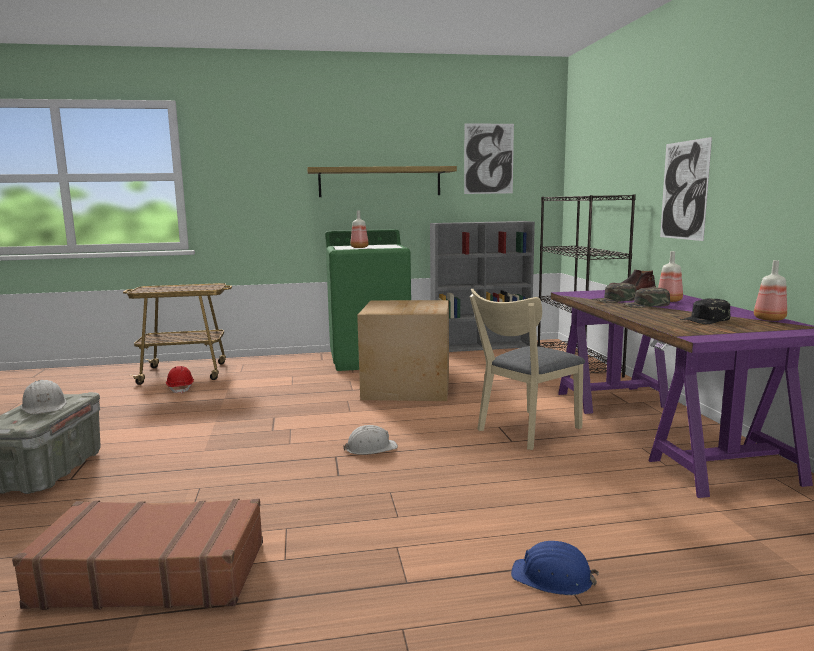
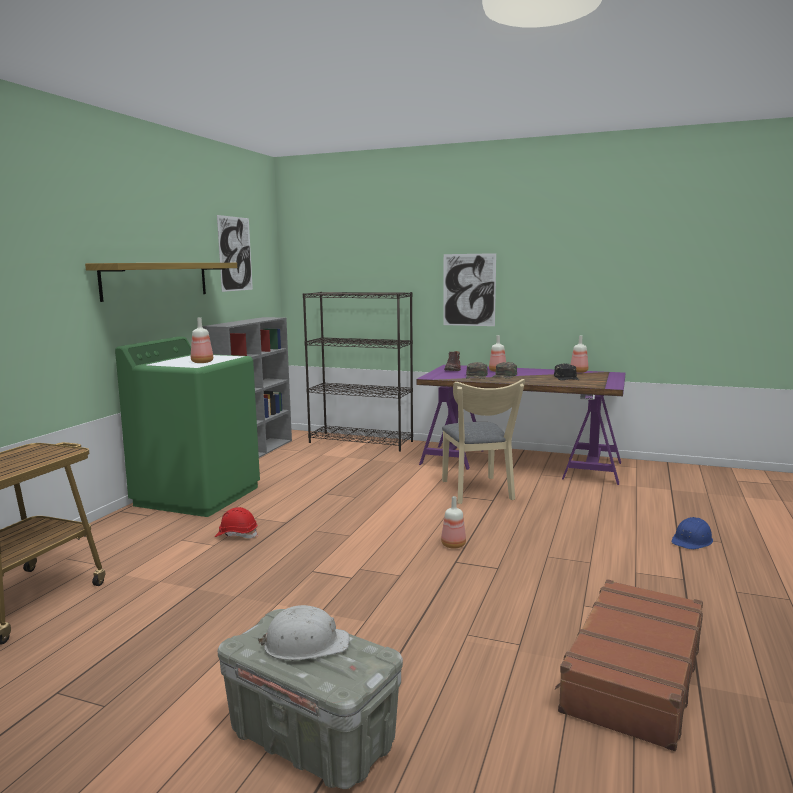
camera: 60 degrees left, 0 degrees up
red hard hat [166,366,194,394] -> red hard hat moved to [215,507,258,539]
white hard hat [343,425,398,455] -> bottle [441,496,466,549]
cardboard box [357,300,449,401] -> none

